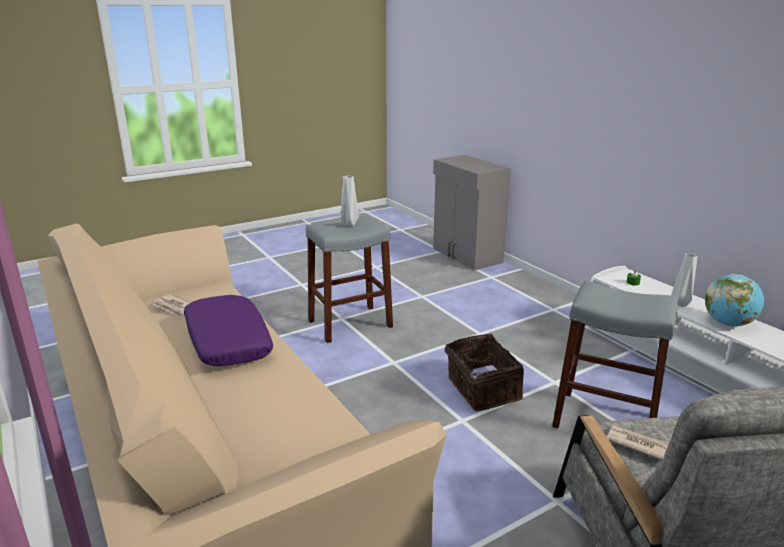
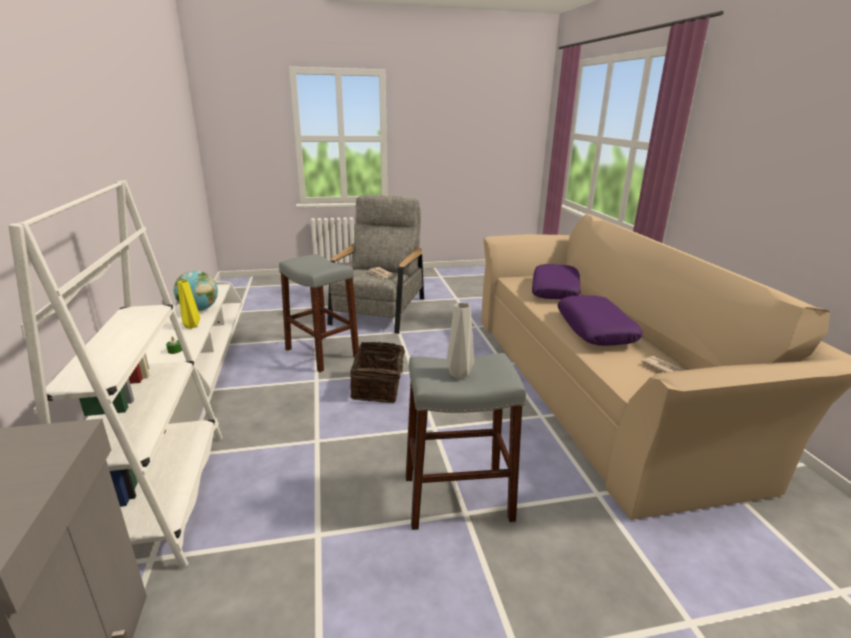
camera: 160 degrees left, 0 degrees up
grey vase [671,253,698,307] -> yellow vase [177,280,200,329]
none -> white bookcase [8,180,222,568]
none -> purple pillow [532,264,581,299]

